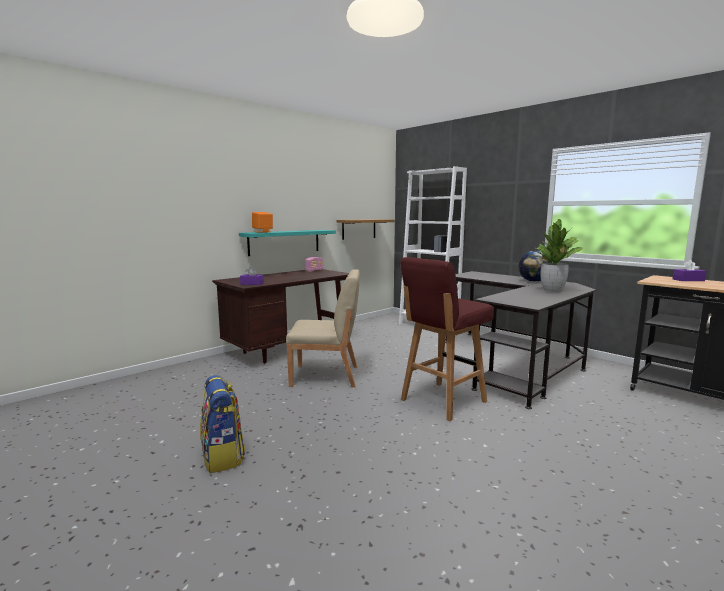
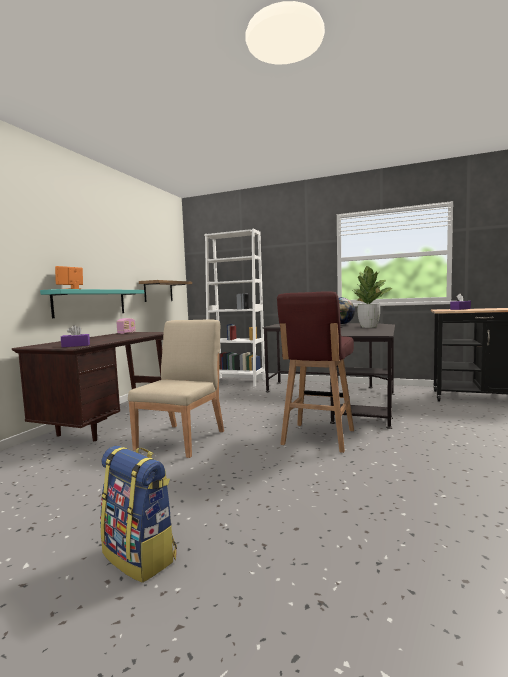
camera: 25 degrees left, 5 degrees down
beige chair [286,269,360,388] -> beige chair turned 45 degrees counterclockwise [128,319,224,458]

